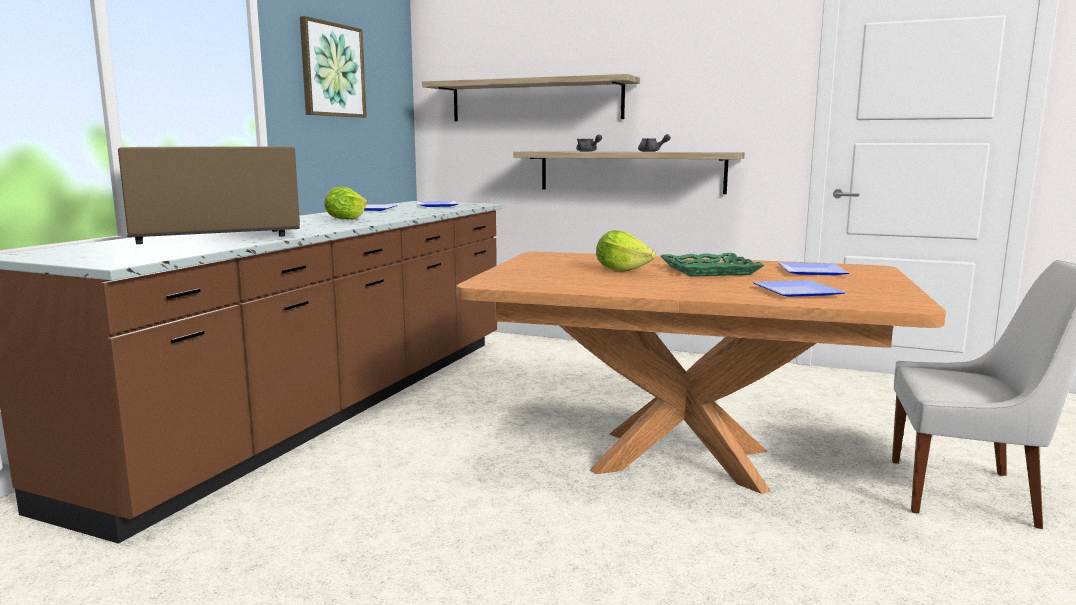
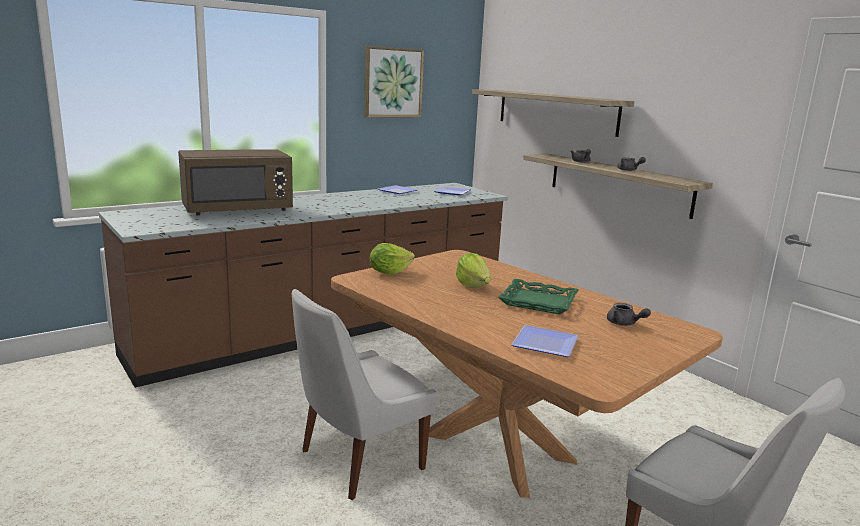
camera: 30 degrees right, 5 degrees up
brown microwave [118,146,300,244] -> brown microwave turned 150 degrees clockwise [178,149,293,215]
lettuce [324,187,367,220] -> lettuce moved to [369,243,415,274]
plate [779,262,849,275] -> grey teapot [607,303,651,326]
none -> white chair [292,289,437,500]

